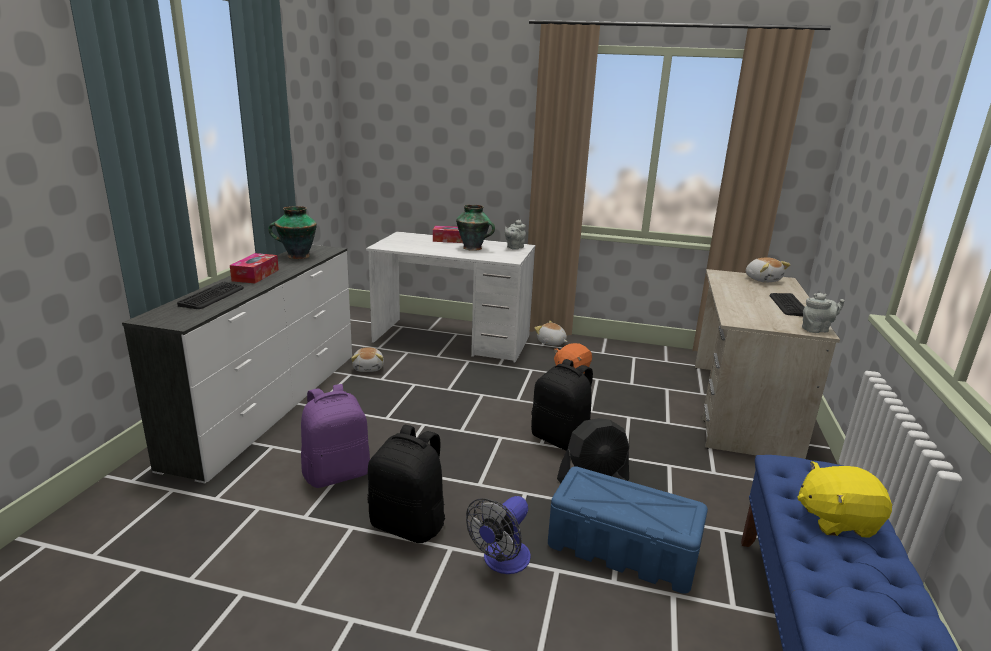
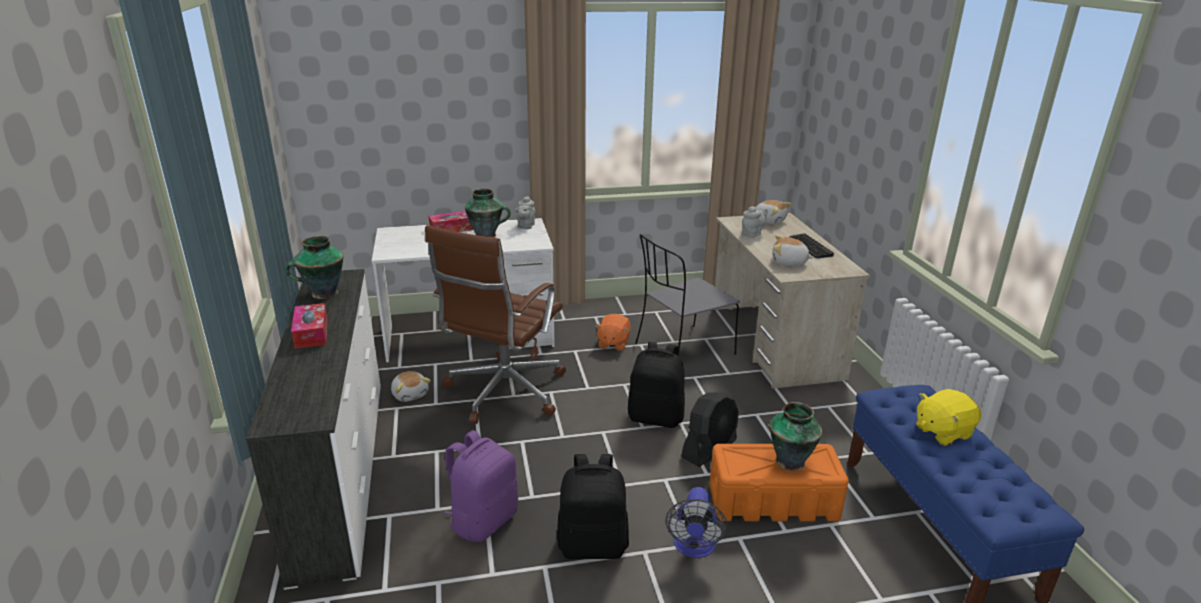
camera: 25 degrees left, 5 degrees up
keyboard [177,282,244,309] -> none
plush toy [535,321,567,345] -> plush toy moved to [772,235,814,266]
blue storage box [548,466,708,594] -> orange storage box [710,444,849,521]
grey teapot [802,293,845,333] -> grey teapot moved to [742,206,768,238]
none -> brown office chair [425,225,566,424]
none -> grey chair [635,234,740,356]
none -> vase [770,402,823,471]

